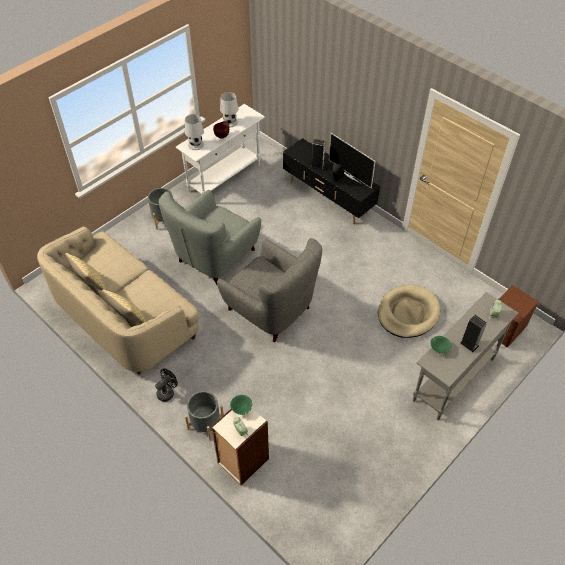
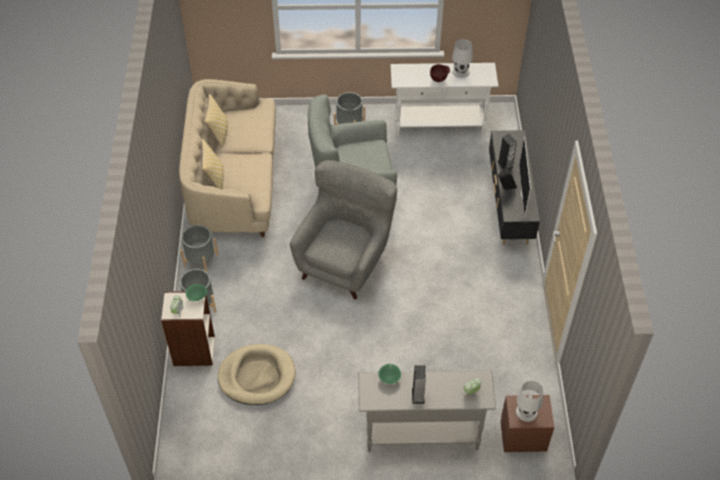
camera: 45 degrees right, 0 degrees up
black fan [155,368,178,402] -> grey planter [180,225,219,273]
white table lamp [185,114,204,150] -> white table lamp moved to [516,380,543,422]
grey armchair [217,238,322,342] -> grey armchair turned 150 degrees counterclockwise [290,160,397,299]
beige dog bed [378,284,440,338] -> beige dog bed moved to [218,344,296,405]

